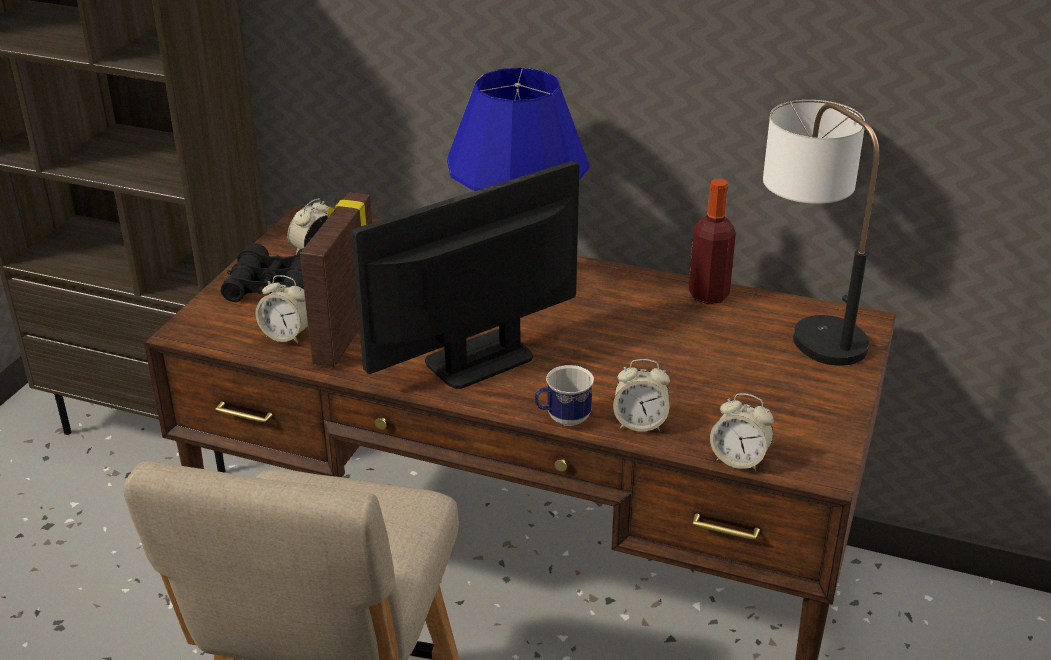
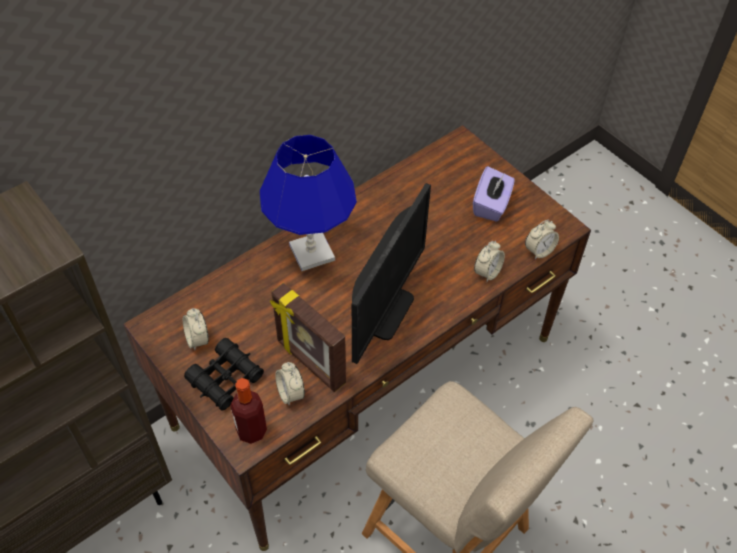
camera: 60 degrees left, 20 degrees up
alarm clock [256,275,308,344] -> alarm clock turned 105 degrees clockwise [275,362,305,405]
monitor [352,161,579,389] -> monitor turned 150 degrees counterclockwise [352,183,431,364]
mug [535,365,594,426] -> none
bottle [689,179,736,304] -> bottle moved to [230,378,267,444]
table lamp [763,100,879,366] -> none
none -> purple tissue box [473,166,515,222]

